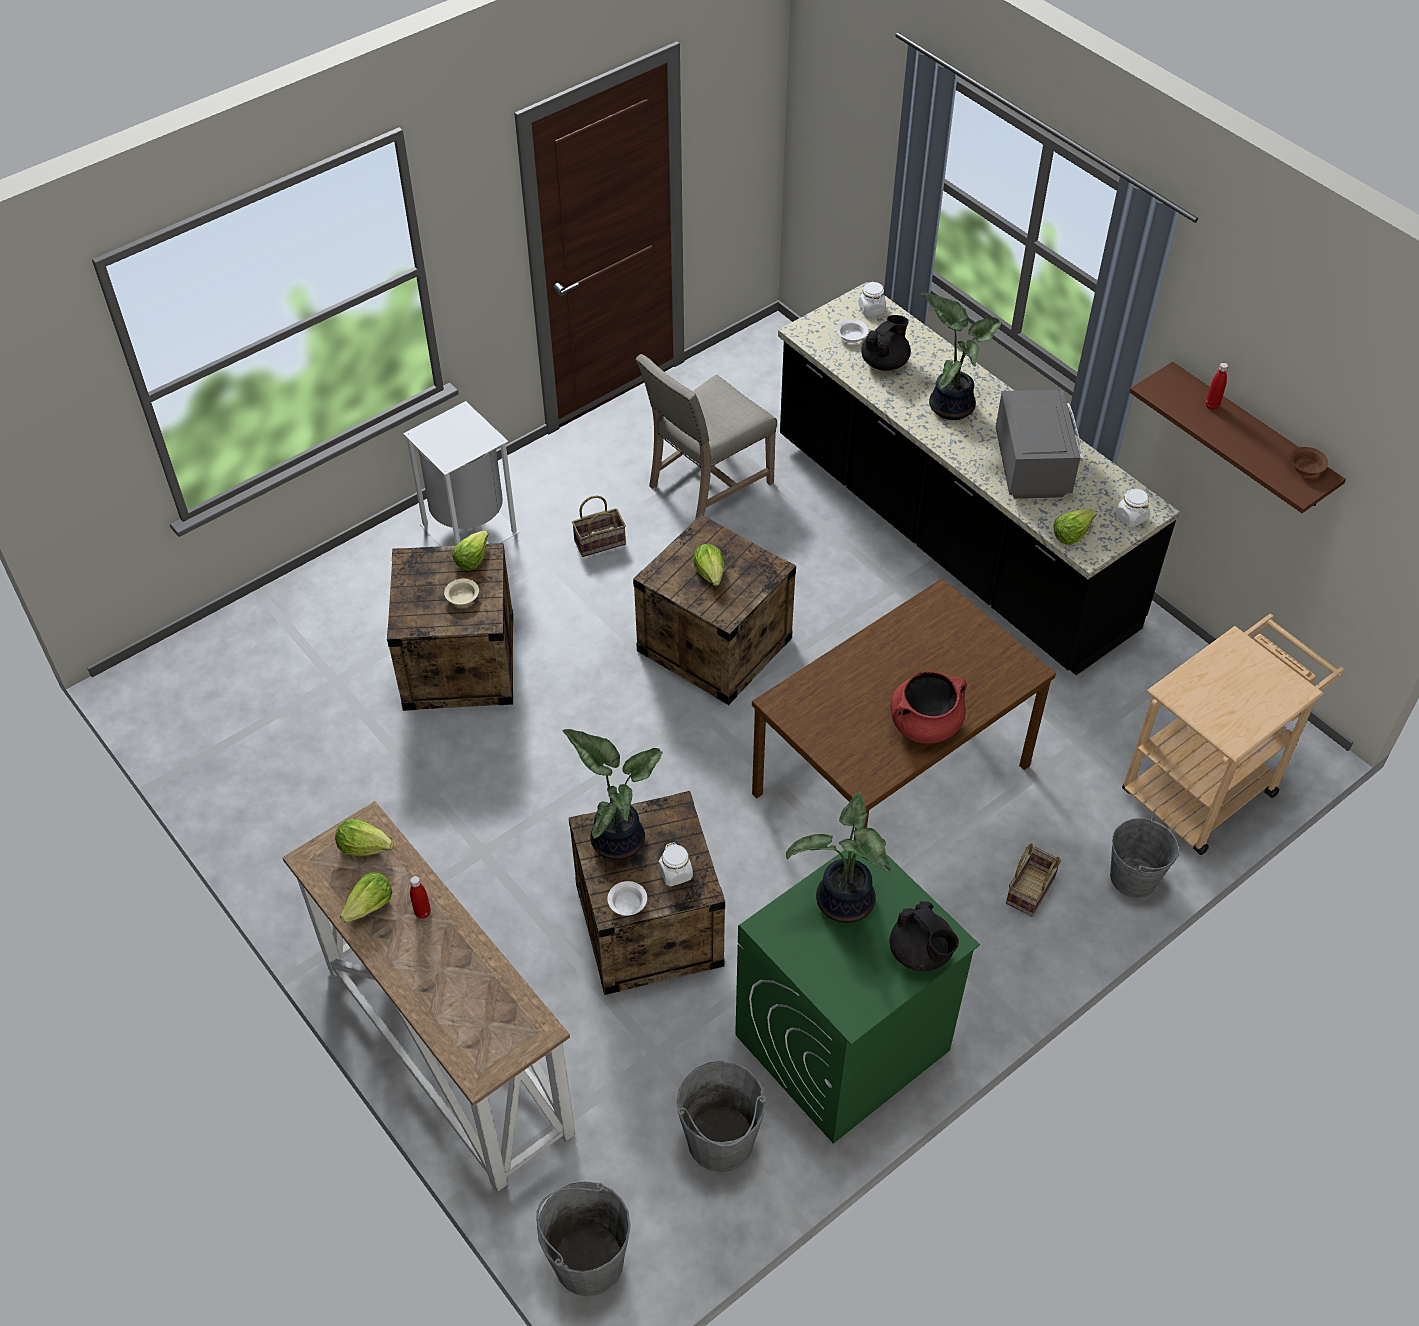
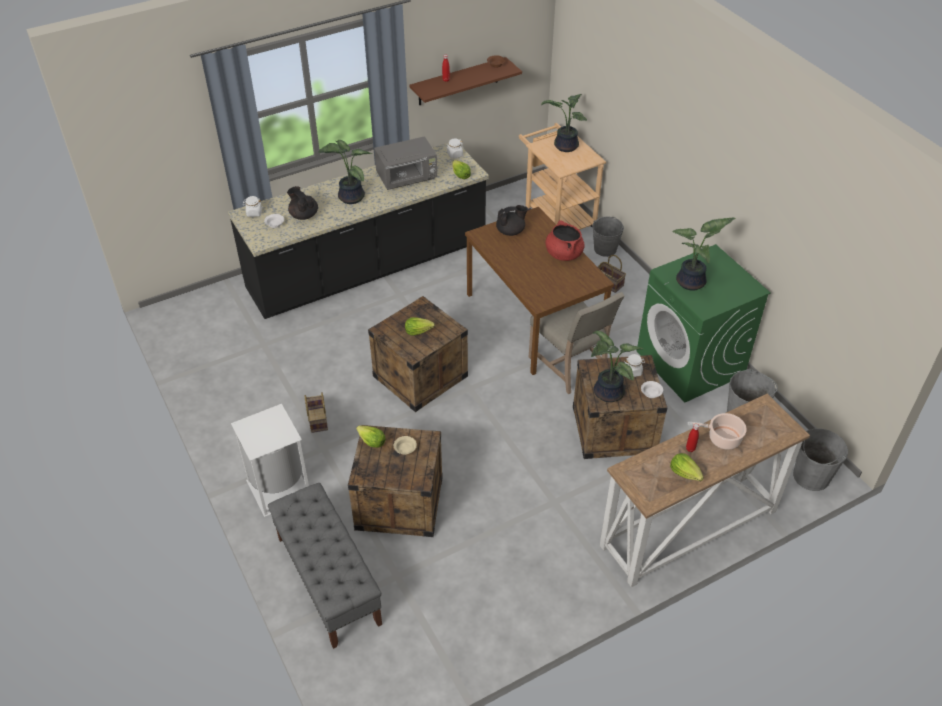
camera: 80 degrees left, 5 degrees down
lettuce [335,819,394,856] -> none
beige chair [635,354,777,519] -> beige chair moved to [529,292,624,394]
black teapot [890,901,959,972] -> black teapot moved to [496,205,527,236]
grey microwave [996,390,1083,499] -> grey microwave turned 150 degrees clockwise [374,136,437,190]
none -> grey bench [268,483,382,649]
none -> potted plant [541,94,587,152]
none -> cooking pot [688,413,747,450]

